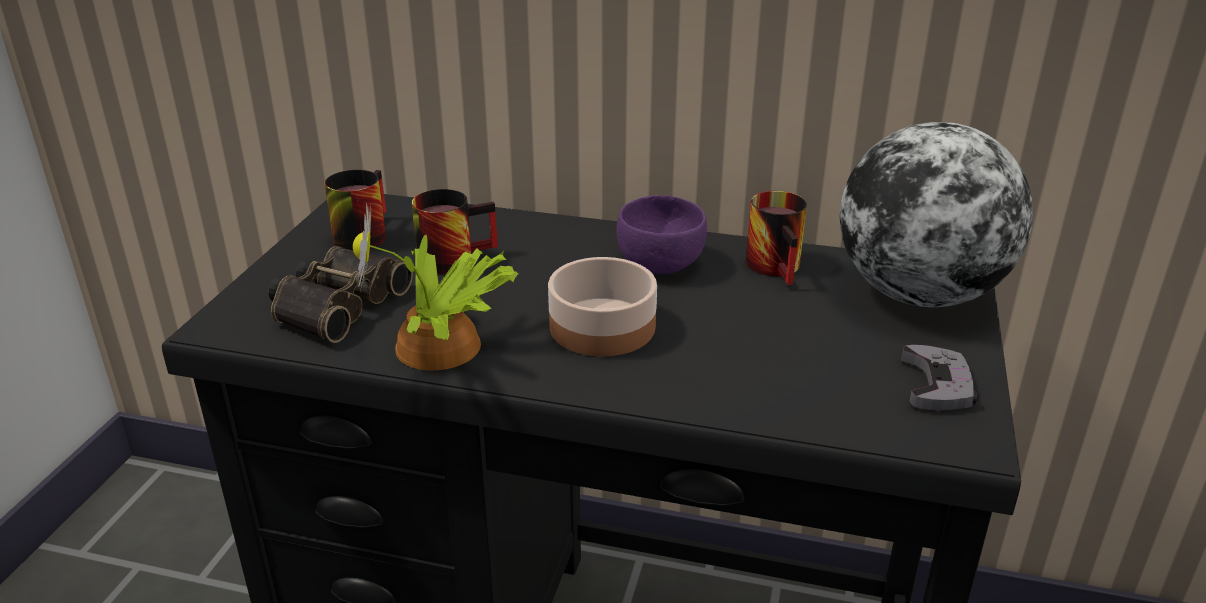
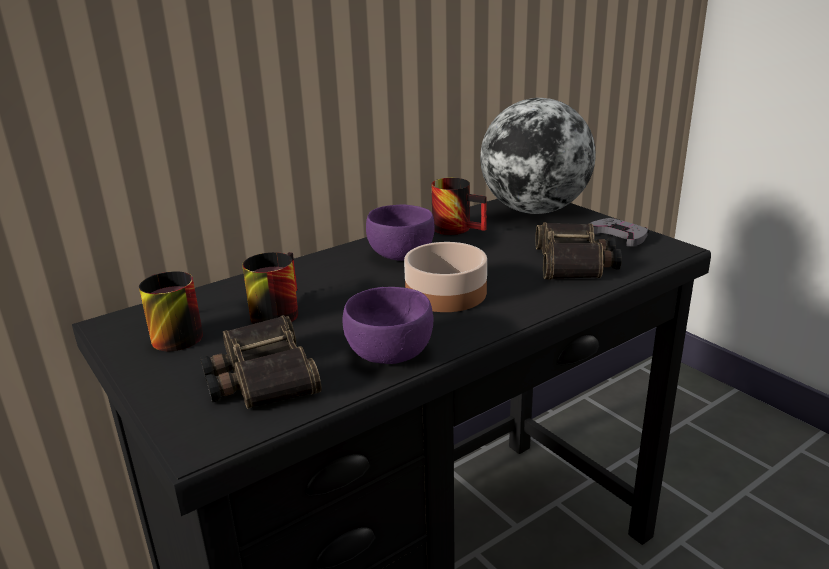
camera: 50 degrees left, 5 degrees down
potted plant [353,202,519,370] -> purple bowl [343,287,433,364]
none -> binoculars [535,222,622,280]

